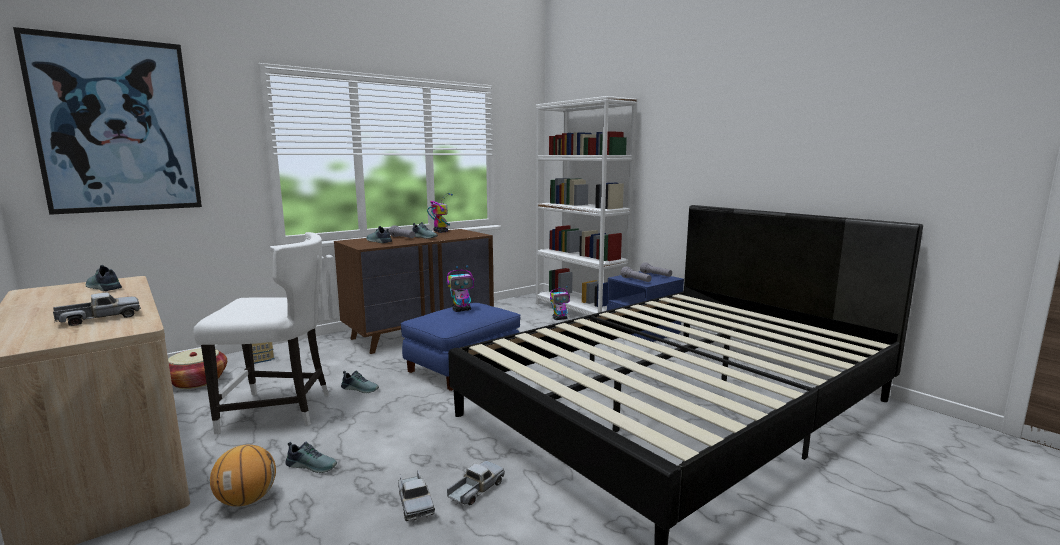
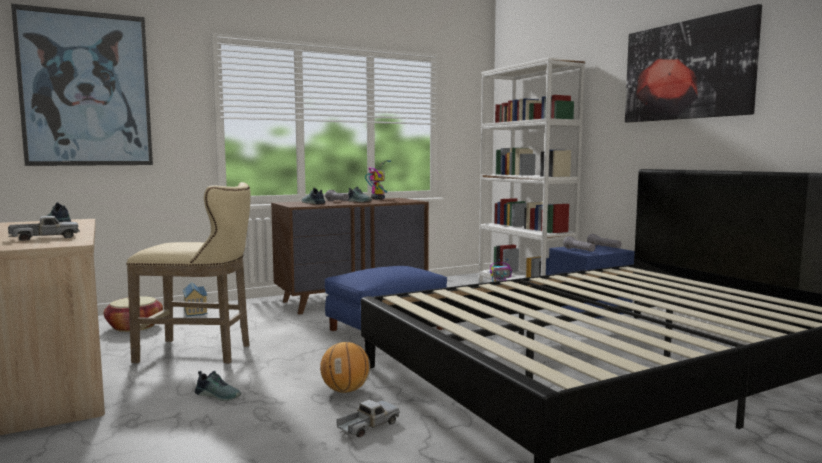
camera: 10 degrees right, 5 degrees down
white chair [194,232,329,434] -> beige stool [126,182,251,364]
basketball [210,445,276,507] -> basketball moved to [320,342,370,393]
shoe [341,370,379,393] -> none
toy truck [398,470,435,521] -> none
toy robot [447,266,474,312] -> none
none -> picture [625,4,762,123]

